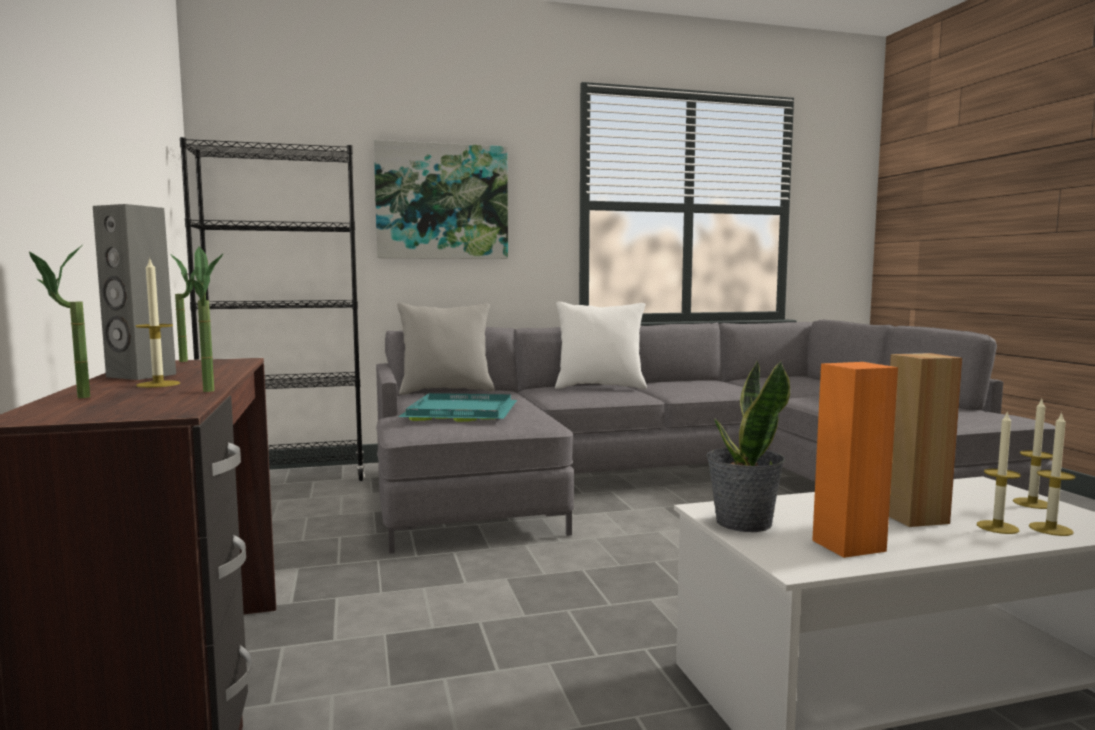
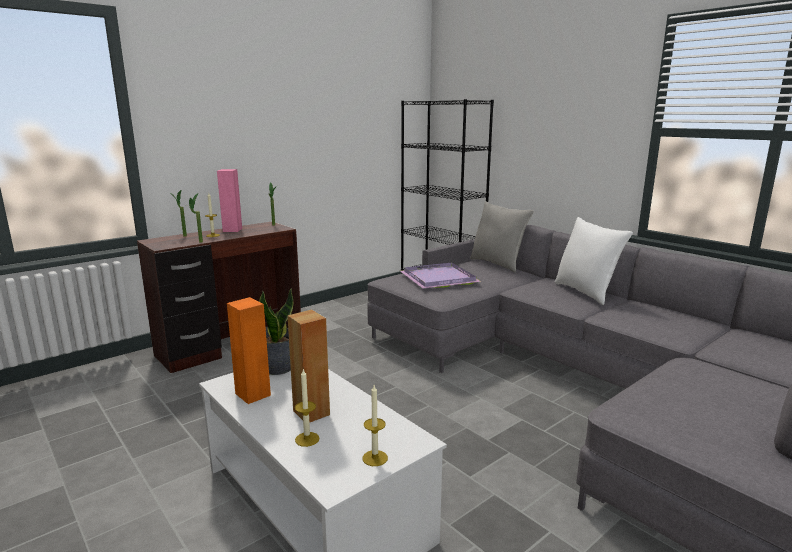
camera: 65 degrees right, 10 degrees up
grey speaker [93,204,176,380] -> pink speaker [217,169,242,232]
picture [374,140,508,259] -> none
turquoise tray [398,393,517,422] -> purple tray [400,263,481,289]
candle [1029,412,1075,536] -> none

